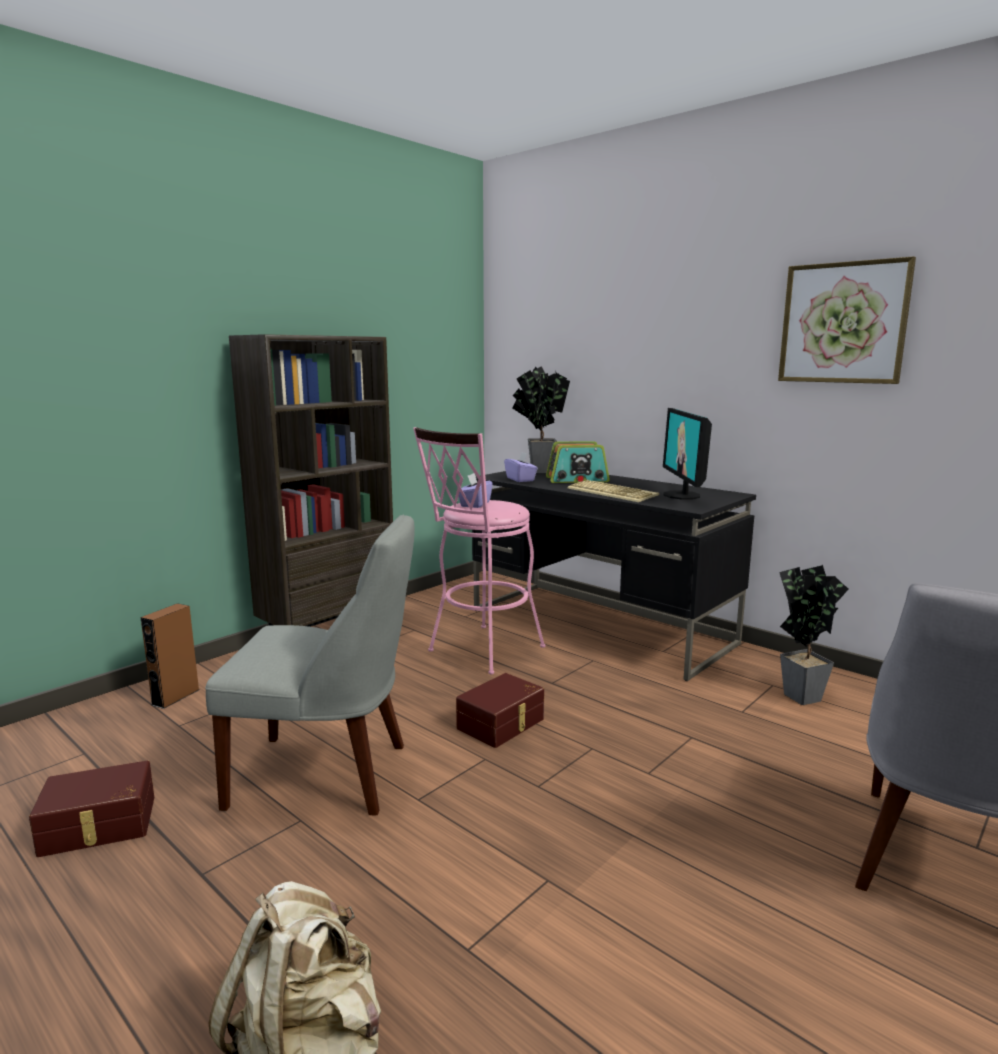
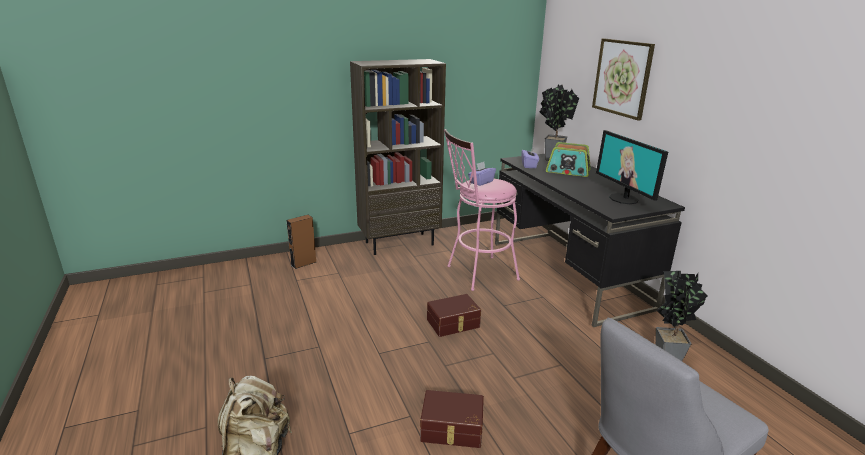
camera: 25 degrees right, 10 degrees up
brown storage box [29,761,154,857] -> brown storage box moved to [420,390,484,448]
grey chair [205,515,415,815] -> none
keyboard [568,480,659,502] -> none
monitor [663,408,712,499] -> monitor turned 45 degrees counterclockwise [596,130,668,204]
picture [778,256,916,384] -> picture moved to [592,39,655,121]

